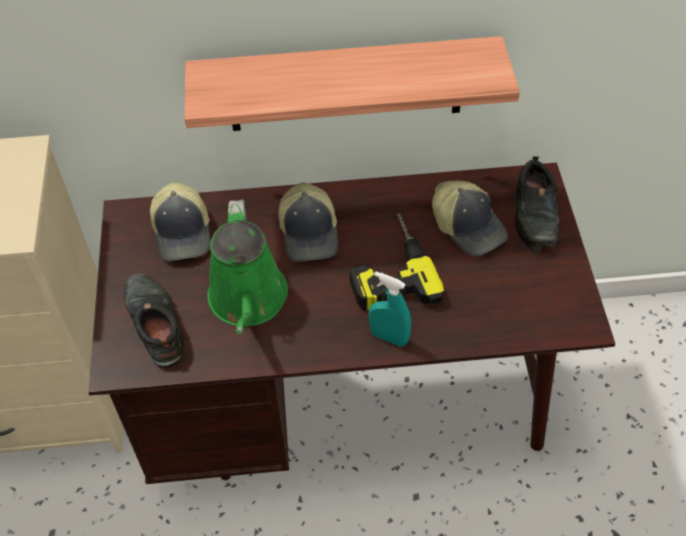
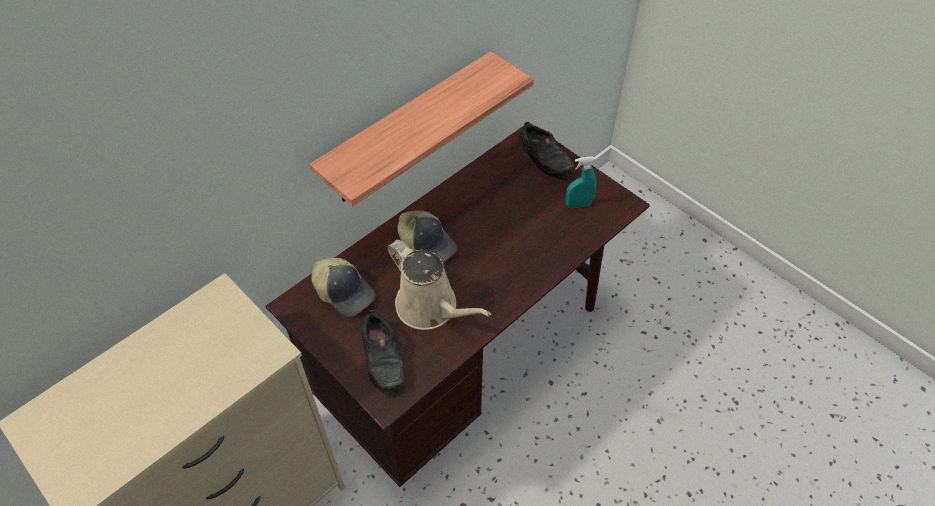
camera: 40 degrees left, 0 degrees up
black shoe [124,273,184,368] -> black shoe turned 135 degrees counterclockwise [361,310,406,398]
green watering can [207,199,288,334] -> beige watering can [387,240,491,330]
power drill [349,213,444,311] -> none
turquoise spray bottle [369,271,411,346] -> turquoise spray bottle moved to [566,156,596,208]
cap [432,180,508,257] -> none

